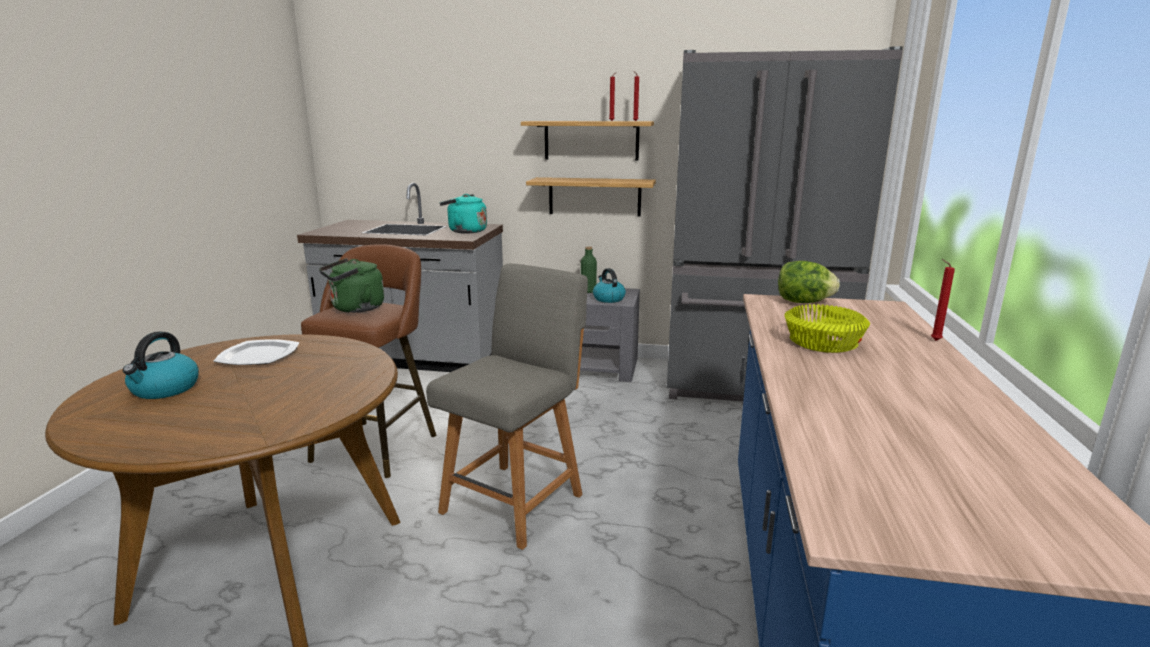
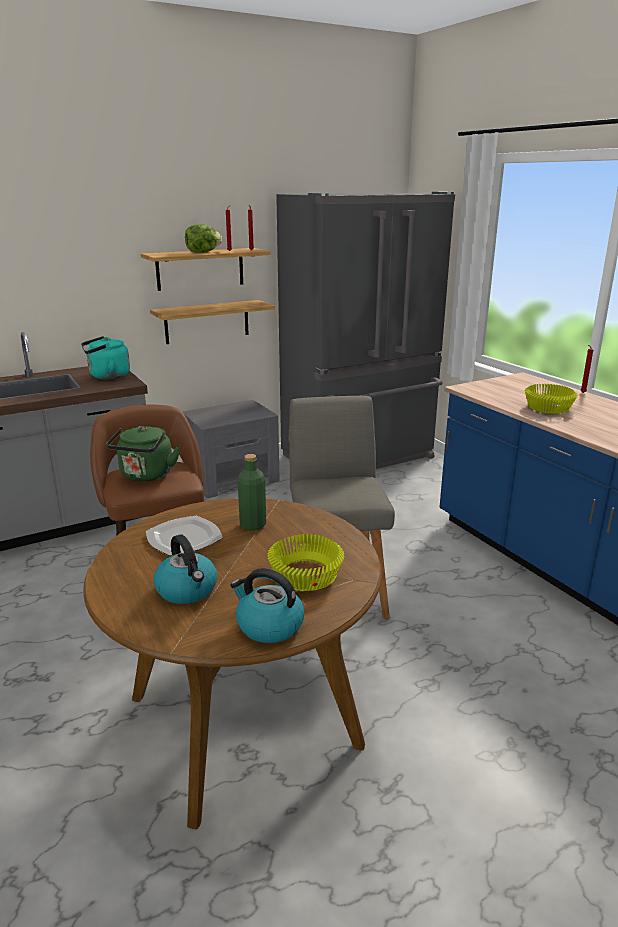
camera: 40 degrees left, 5 degrees up
green bottle [581,246,597,293] -> green bottle moved to [238,454,266,531]
kettle [593,268,626,303] -> kettle moved to [230,568,304,643]
lettuce [778,261,840,303] -> lettuce moved to [185,224,222,253]
none -> yellow bowl [267,534,344,591]

